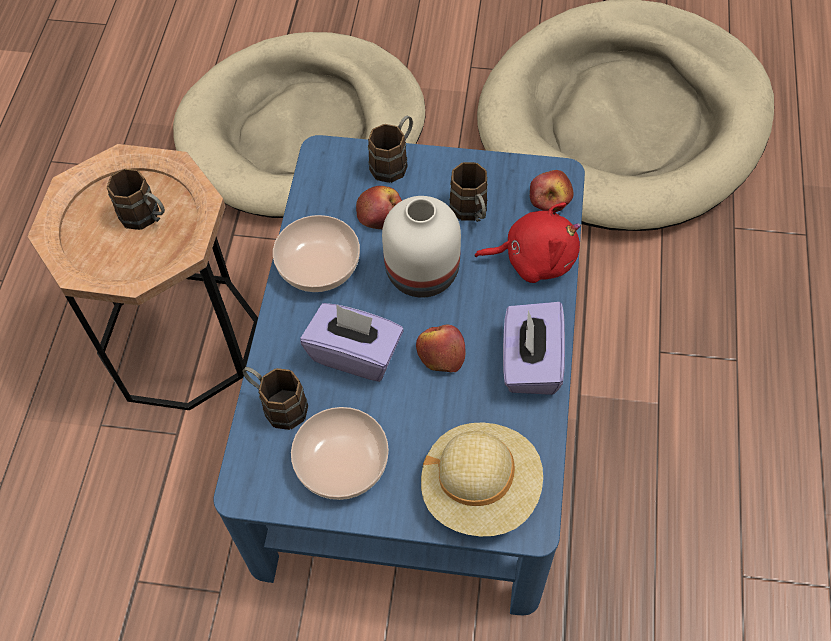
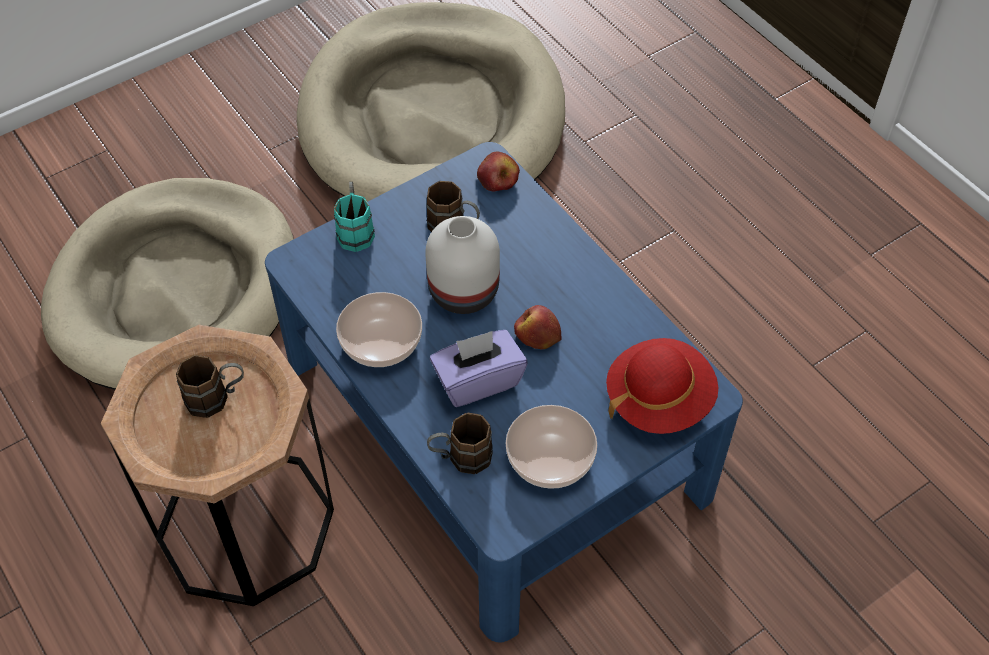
camera: 45 degrees left, 5 degrees down
apple [356,186,402,229] -> none
brown mug [368,115,413,183] -> turquoise mug [334,182,375,252]
beige hat [421,423,543,536] -> red hat [606,338,718,434]
red plush toy [475,202,581,283] -> none
purple tissue box [503,302,565,395] -> none

